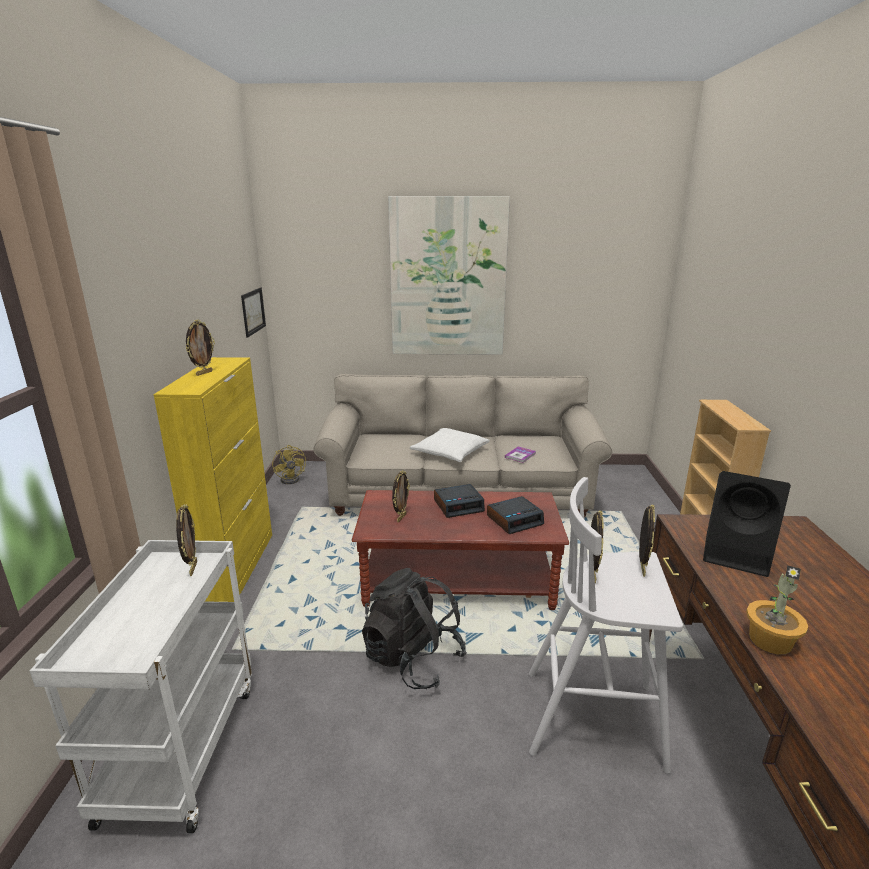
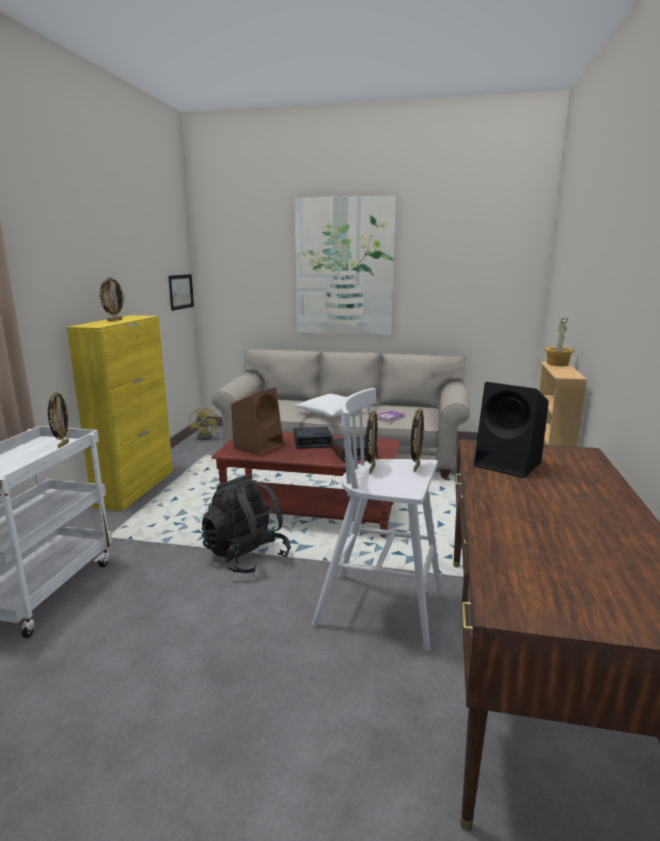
camera: 10 degrees right, 5 degrees down
picture frame [392,470,410,522] -> brown speaker [231,387,284,455]
potted plant [746,565,808,655] -> potted plant moved to [545,318,574,366]

